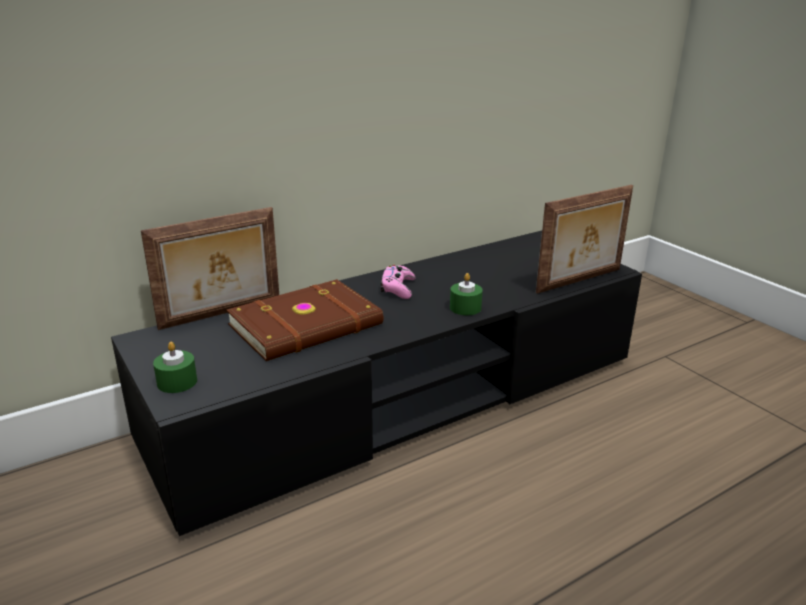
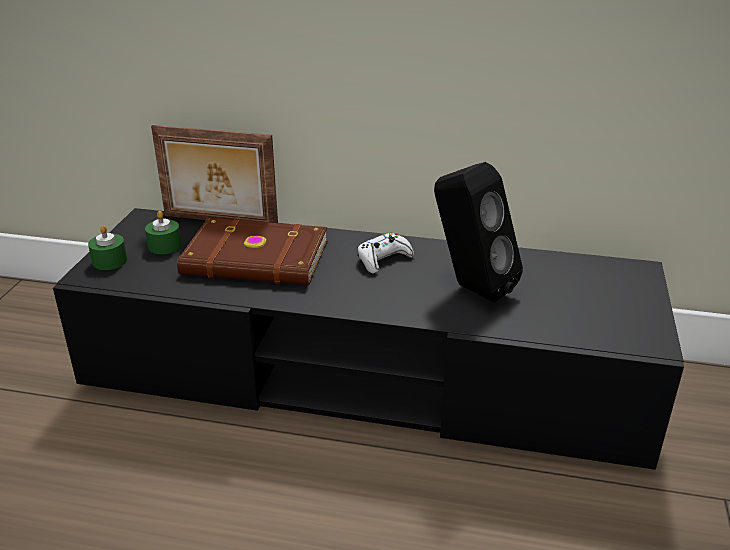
camera: 45 degrees right, 5 degrees up
pink game controller [380,265,416,299] -> white game controller [357,233,414,274]
green candle [450,273,483,315] -> green candle moved to [145,211,182,254]
picture frame [536,185,633,294] -> none
none -> black speaker [434,162,523,303]

